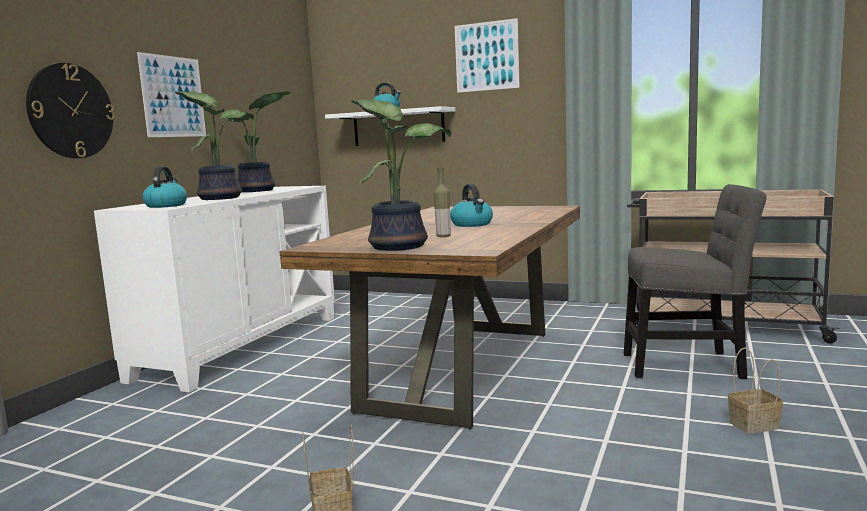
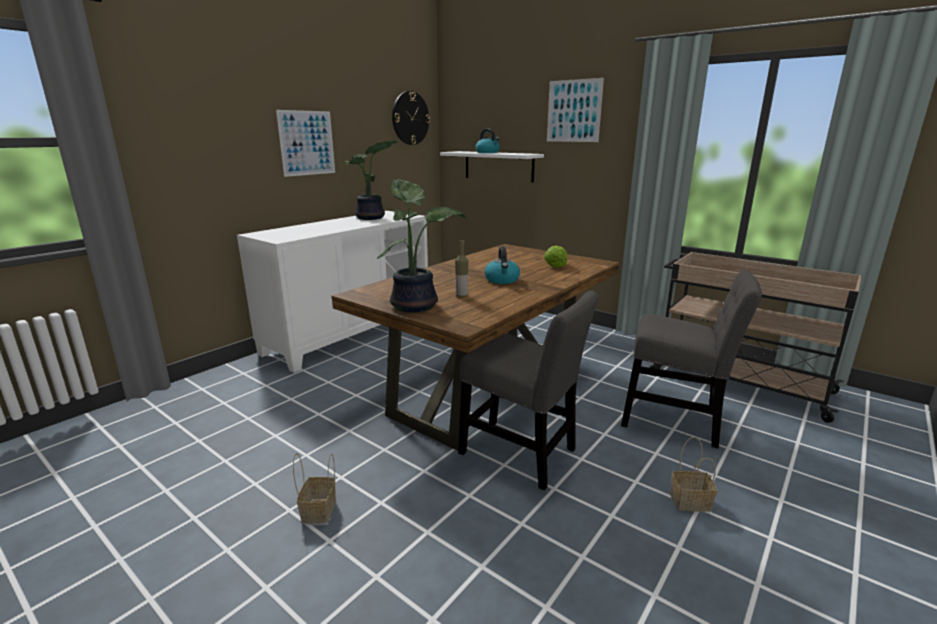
camera: 15 degrees right, 10 degrees up
wall clock [26,63,115,158] -> wall clock moved to [392,91,430,145]
kettle [142,166,187,208] -> none
potted plant [175,91,254,200] -> none
none -> grey chair [458,291,599,491]
none -> lettuce [544,246,567,268]

